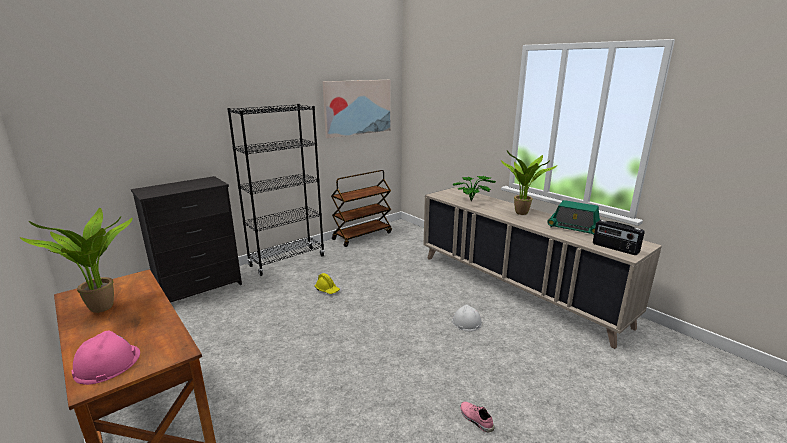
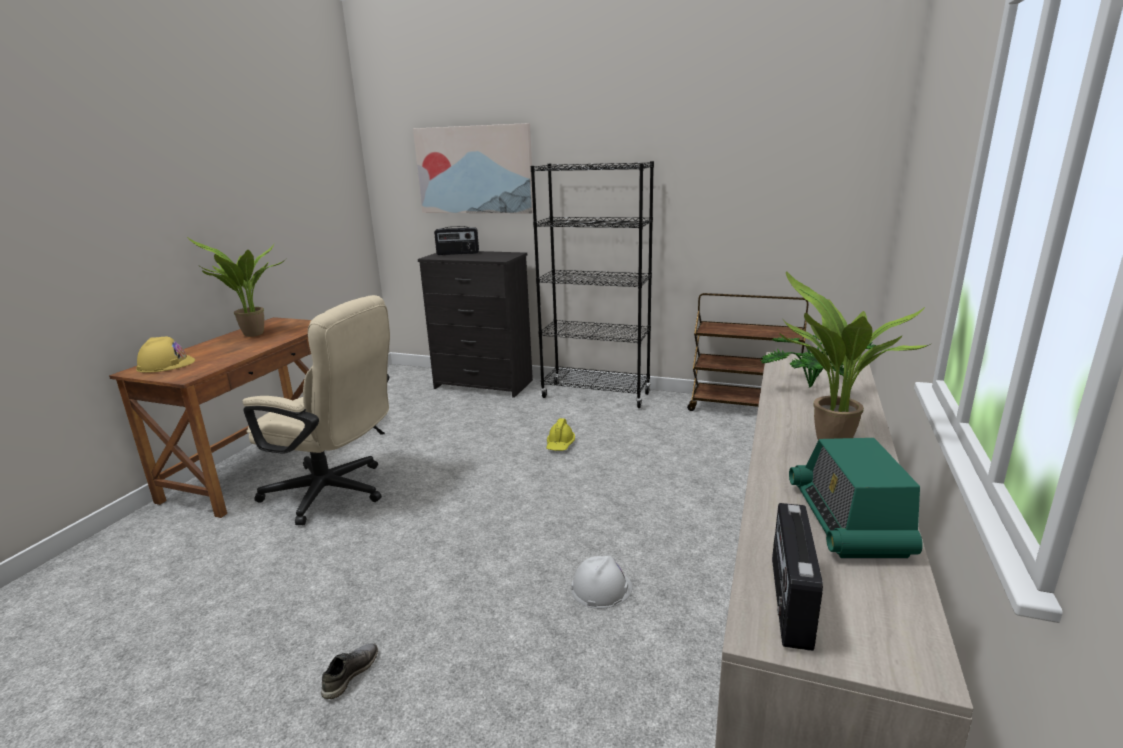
camera: 60 degrees right, 0 degrees up
pink hard hat [71,330,140,385] -> yellow hard hat [136,336,195,373]
picture [323,80,391,138] -> picture moved to [413,123,533,214]
pink shoe [460,402,494,432] -> grey shoe [321,643,378,699]
none -> beige office chair [243,295,390,525]
none -> radio [434,226,479,255]

